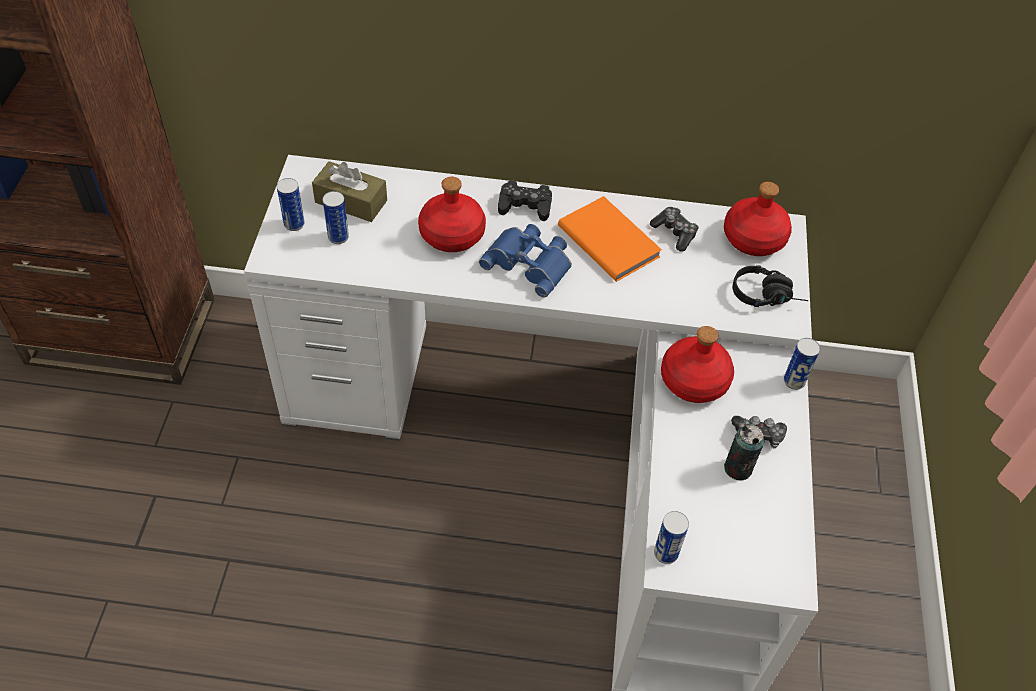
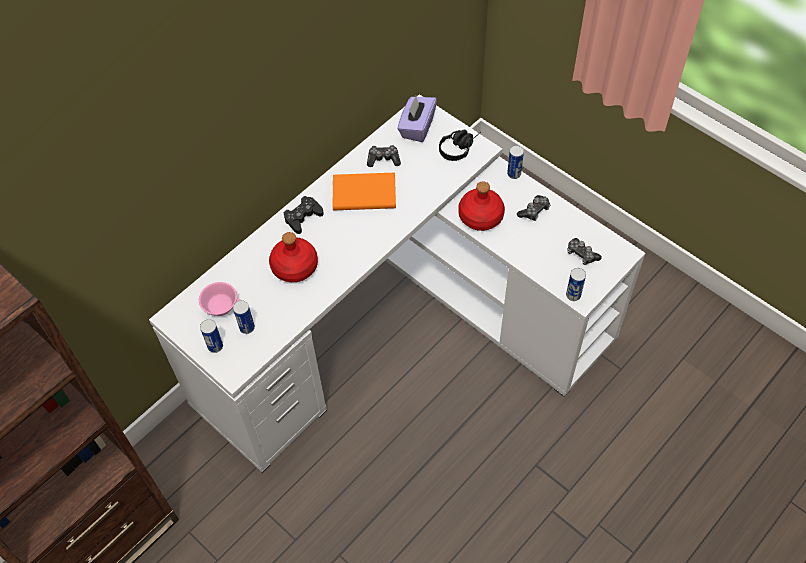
camera: 50 degrees left, 5 degrees up
brown tissue box [312,161,387,222] -> pink cup [199,282,241,316]
blue binoculars [479,224,572,298] -> none
red bottle [724,182,792,256] -> purple tissue box [397,96,437,142]
can [724,424,764,480] -> none
none -> game controller [567,238,602,265]

